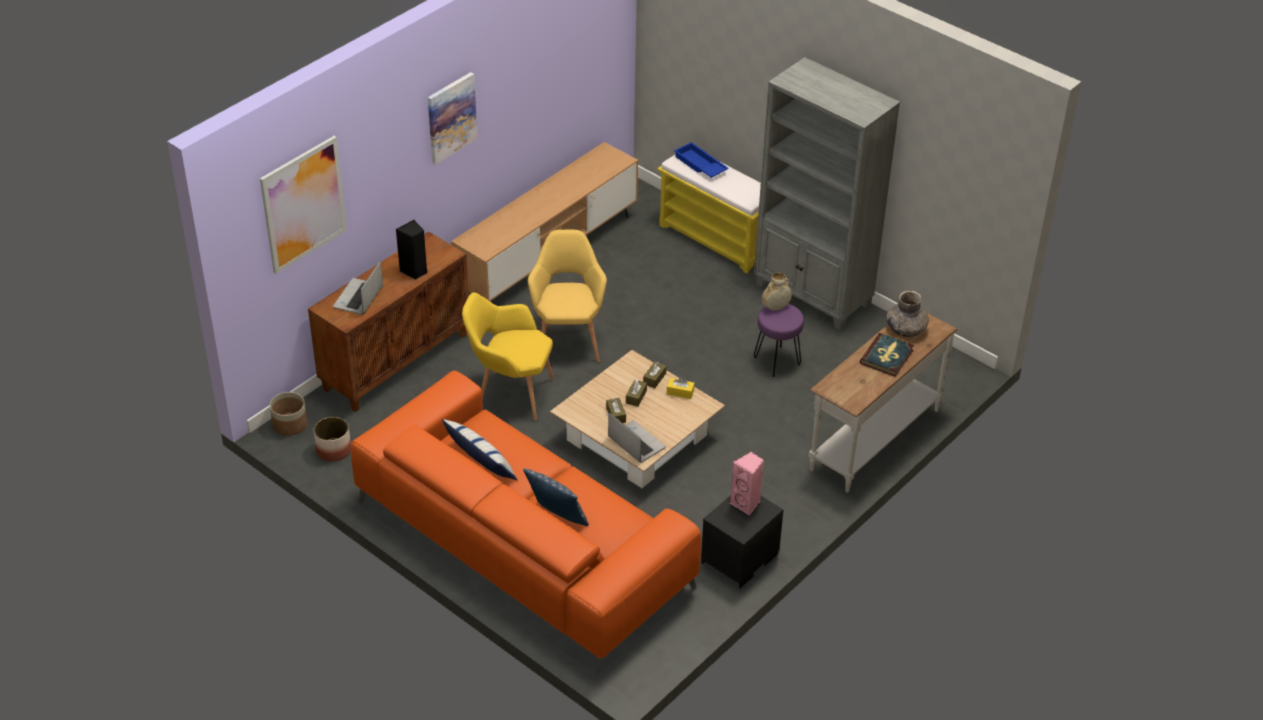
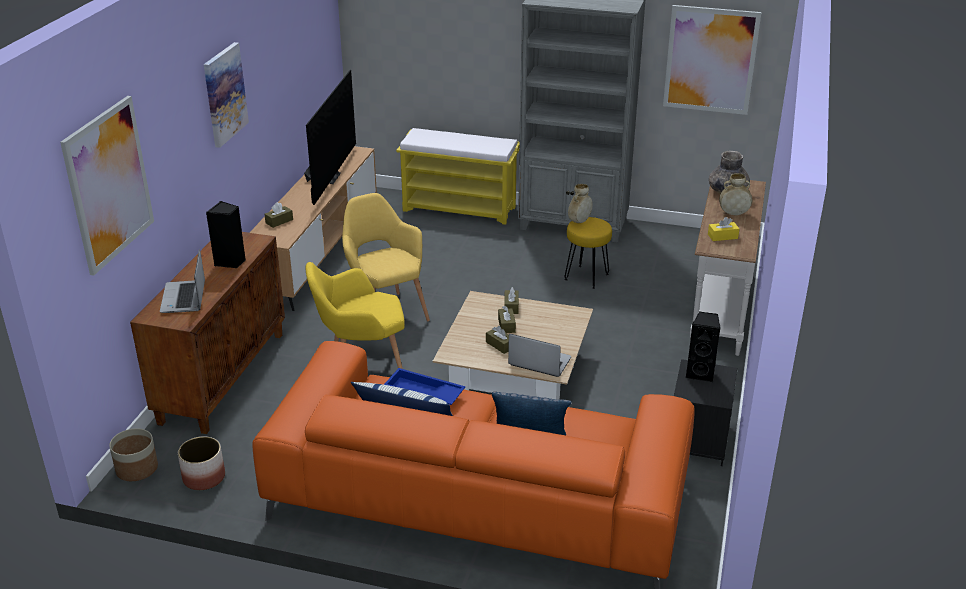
camera: 25 degrees left, 10 degrees down
yellow tissue box [667,377,695,399] -> yellow tissue box moved to [708,217,739,241]
blue tray [674,142,729,178] -> blue tray moved to [384,368,465,405]
pink speaker [730,452,764,515] -> black speaker [686,311,721,382]
purple stool [754,304,804,377] -> yellow stool [565,217,612,289]
book [860,333,914,377] -> beige vase [719,173,752,215]
none -> brown tissue box [264,202,293,228]
none -> television [304,70,356,205]
none -> picture [663,5,762,115]

